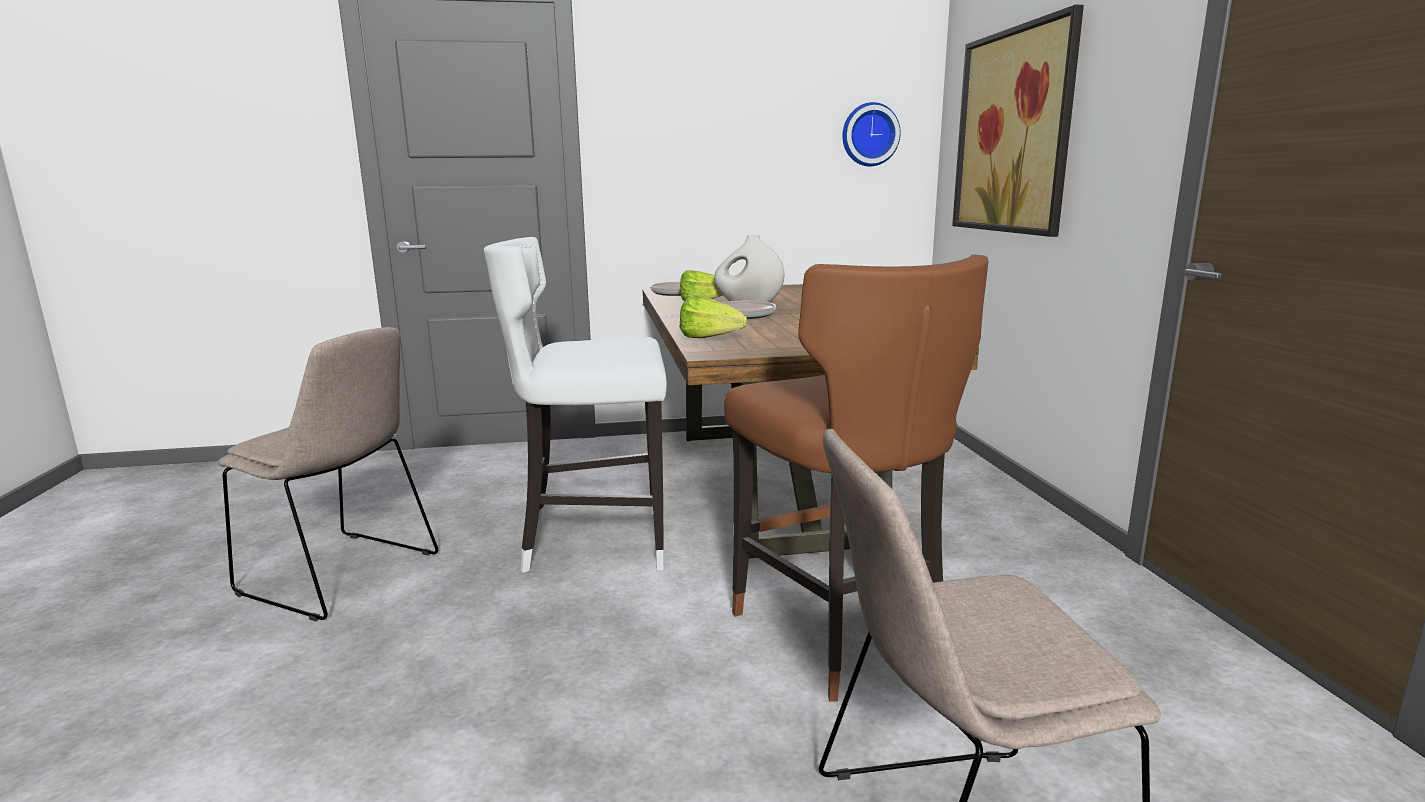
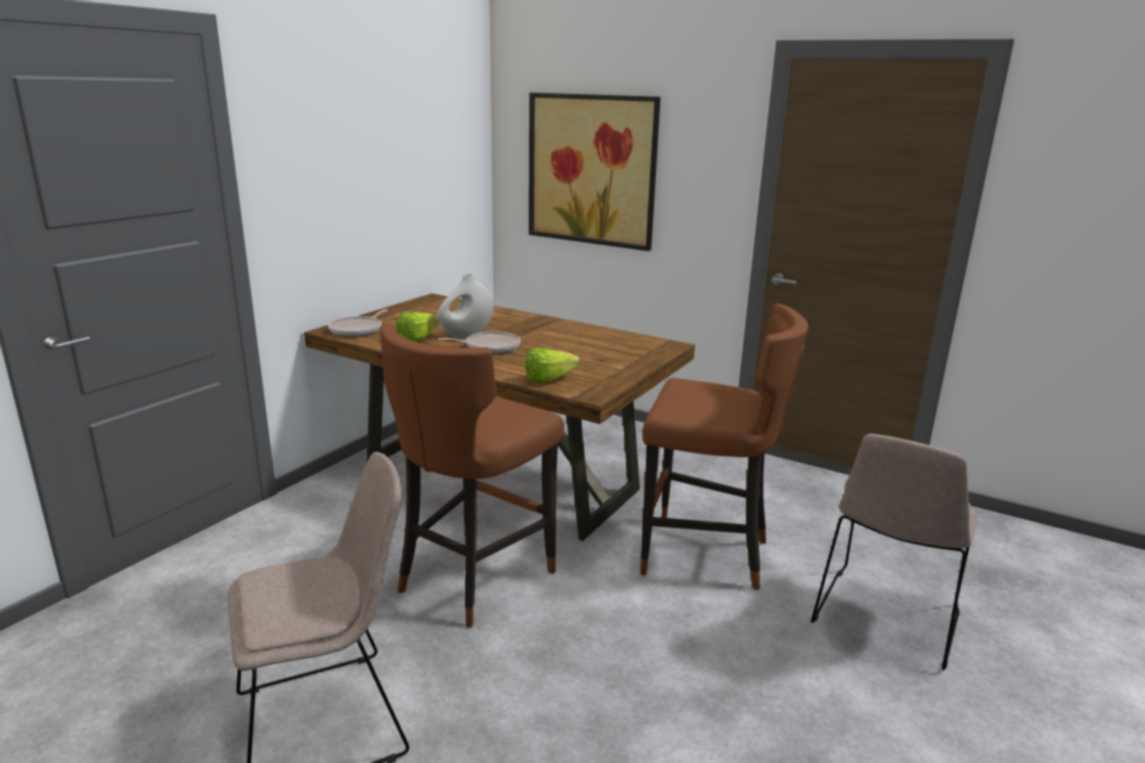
camera: 50 degrees left, 5 degrees up
white stool [484,237,667,573] -> brown stool [380,324,564,628]
wall clock [842,102,901,166] -> none

